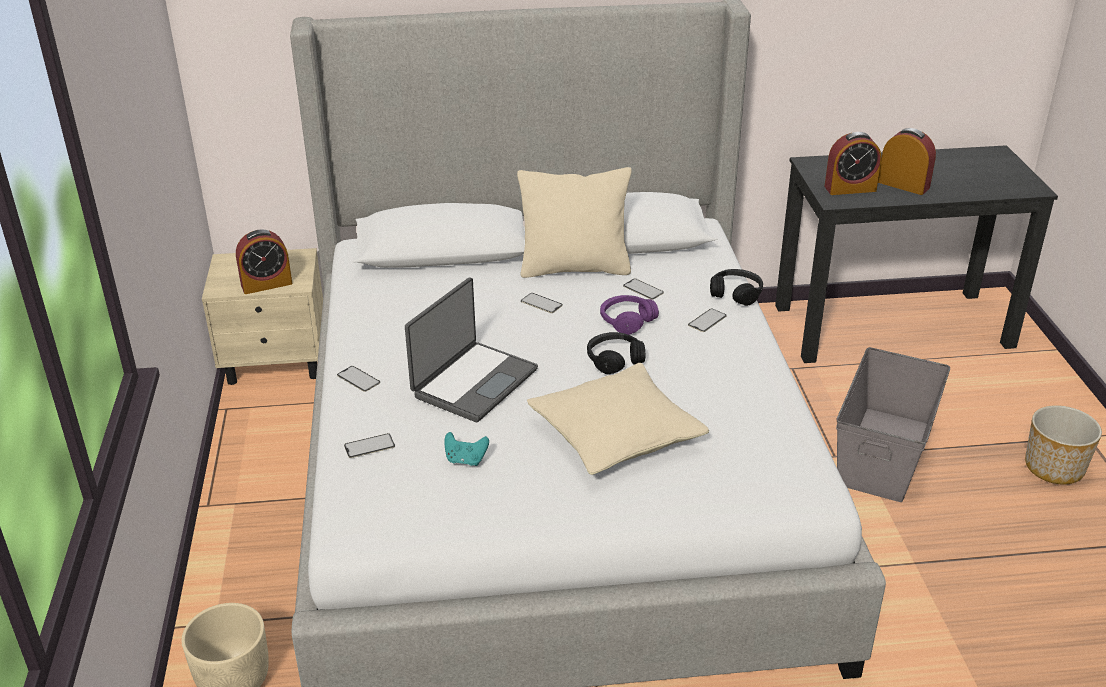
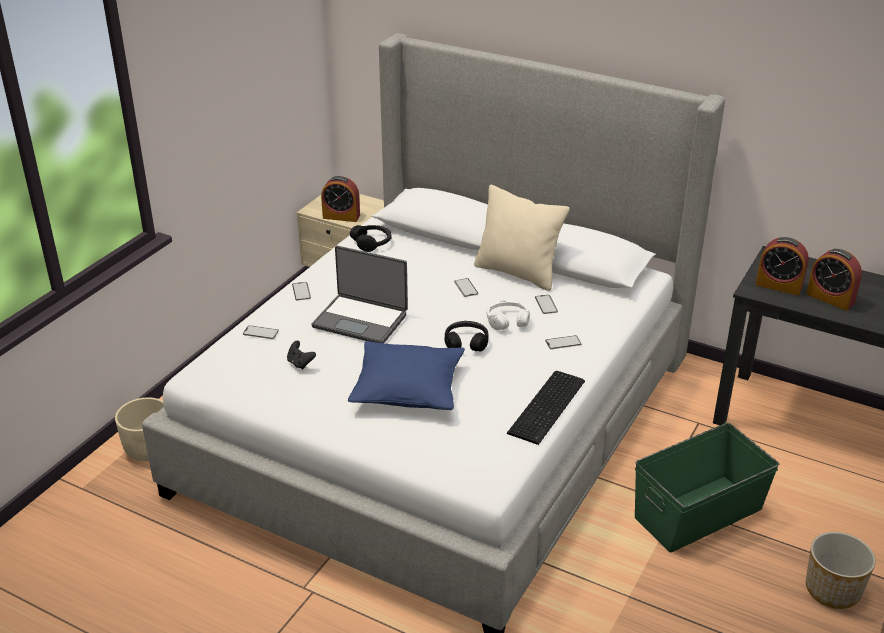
camera: 35 degrees right, 0 degrees up
laptop [405,277,538,422] -> laptop turned 45 degrees clockwise [312,246,408,343]
turquoise game controller [444,432,489,466] -> black game controller [287,341,316,370]
beige pillow [527,363,709,475] -> blue pillow [348,341,465,410]
purple headphones [600,295,659,335] -> white headphones [487,300,530,331]
black headphones [710,269,763,306] -> black headphones moved to [350,225,392,252]
grey storage box [836,347,950,502] -> green storage box [635,423,779,552]
alarm clock [878,128,936,195] -> alarm clock turned 150 degrees clockwise [806,249,862,311]
none -> keyboard [507,371,585,445]

